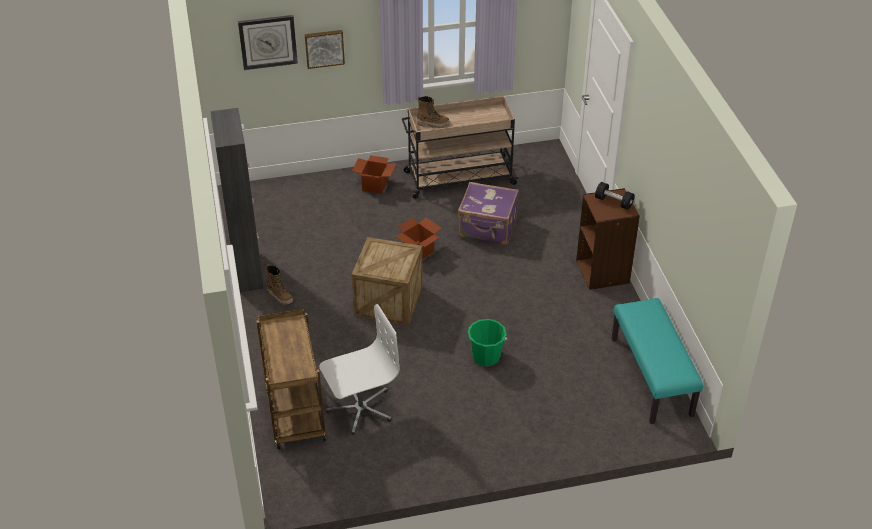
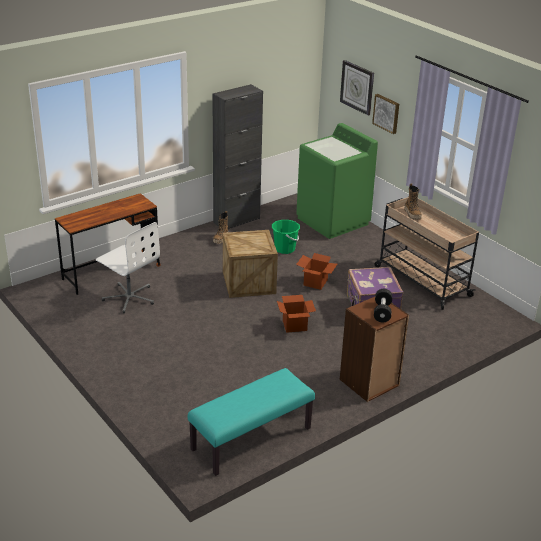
camera: 65 degrees right, 10 degrees down
brown cart [256,309,326,449] -> brown desk [55,193,161,295]
cardboard box [352,155,396,194] -> cardboard box moved to [277,295,316,333]
green bucket [468,319,507,366] -> green bucket moved to [272,220,300,254]
none -> green washing machine [296,123,378,239]

